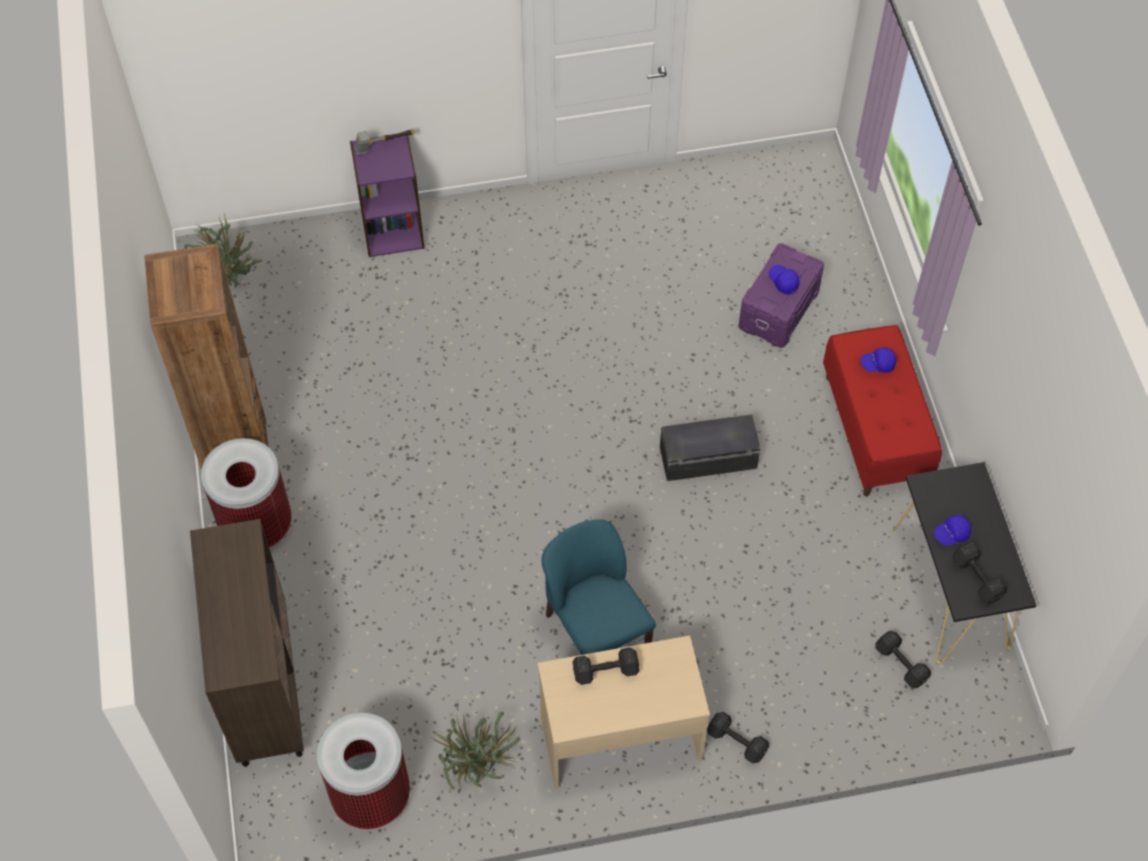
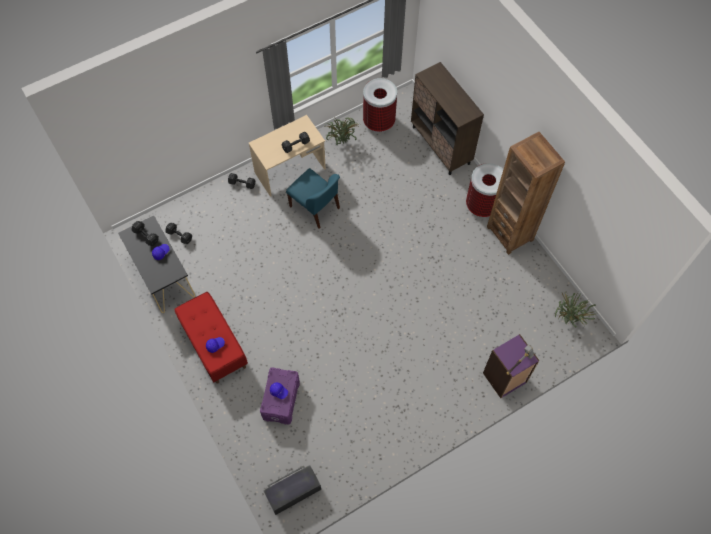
camera: 160 degrees right, 5 degrees up
black storage box [660,414,761,481] -> black storage box moved to [264,465,321,515]

